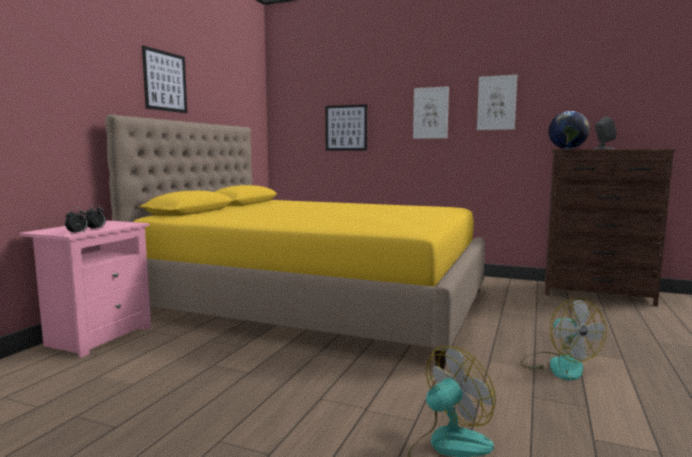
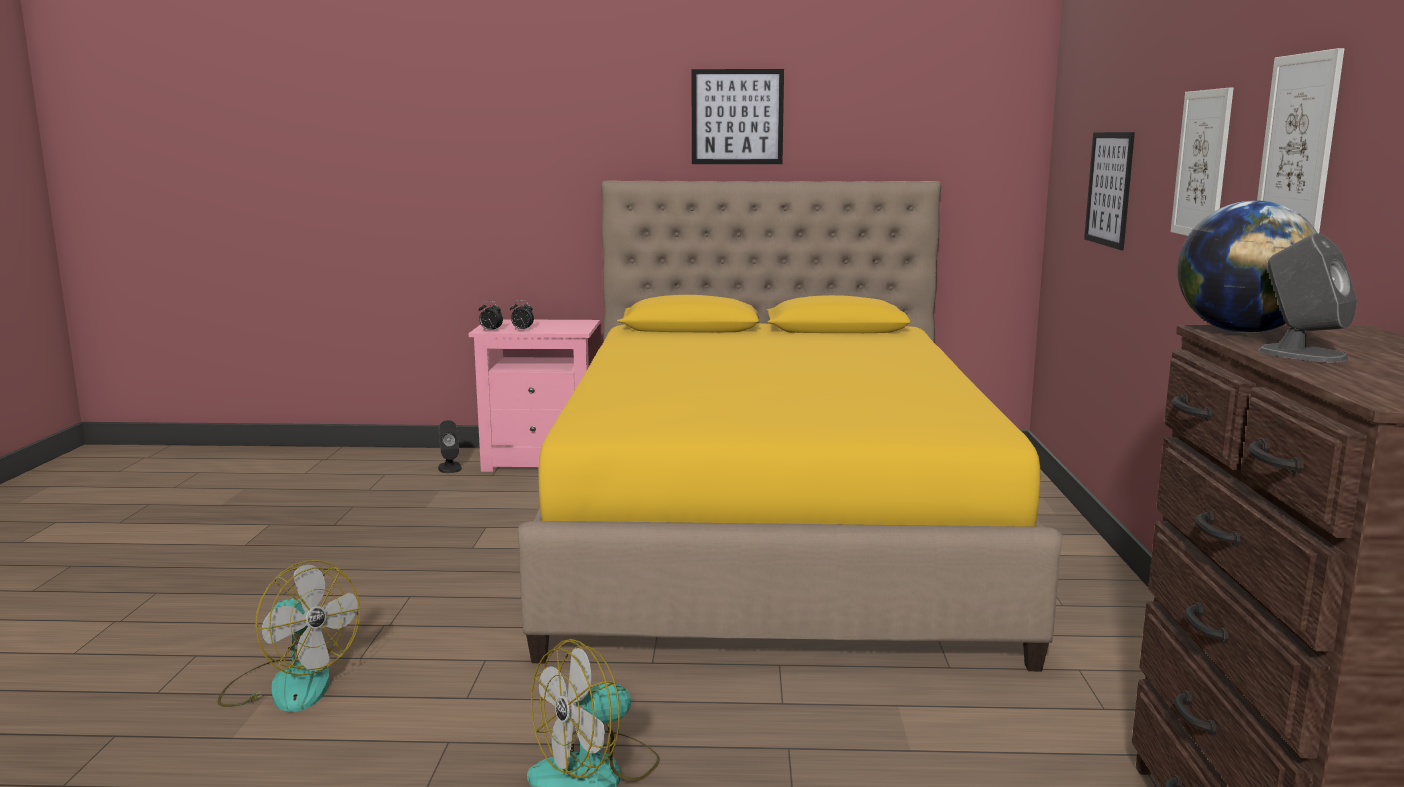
camera: 70 degrees right, 5 degrees up
none -> black speaker [438,420,462,473]

